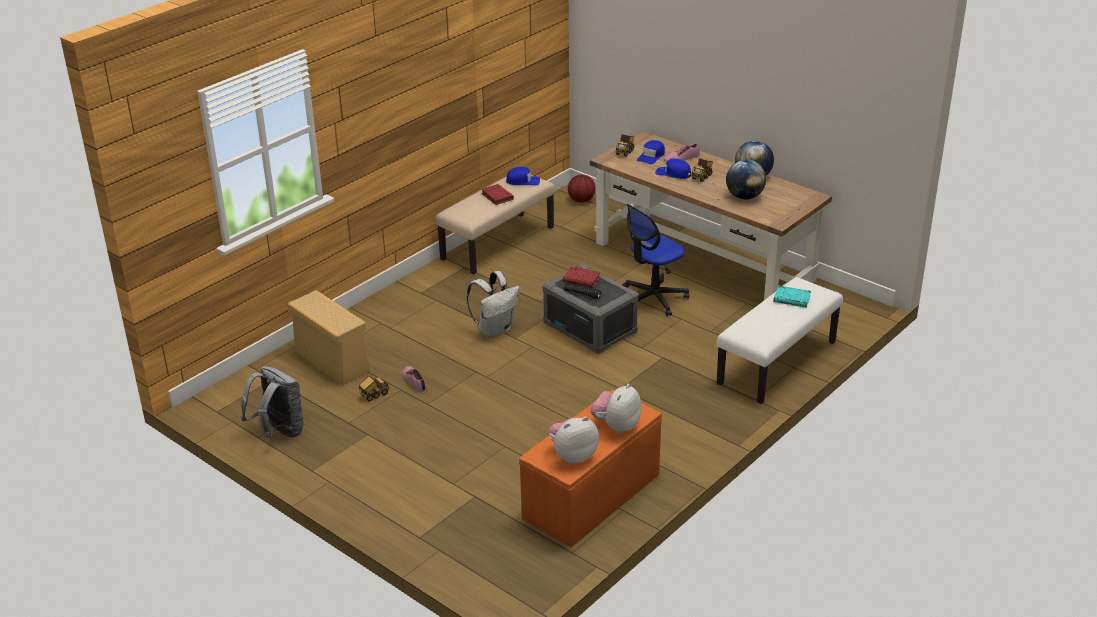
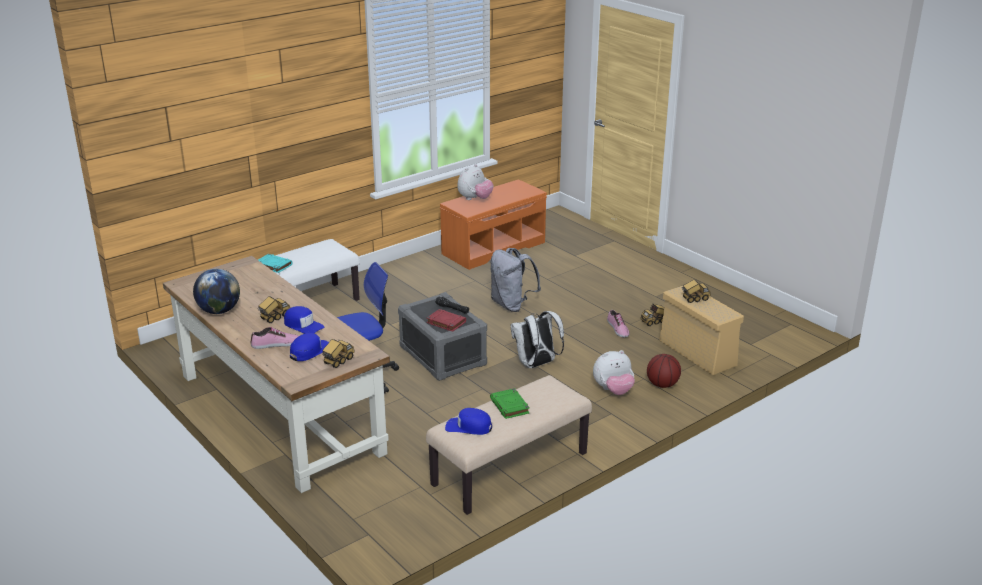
camera: 170 degrees left, 5 degrees down
grey backpack [241,366,304,438] -> grey backpack moved to [490,248,541,312]
red book [481,184,514,205] -> green book [490,388,530,419]
plush toy [548,417,599,464] -> plush toy moved to [593,350,635,395]
basketball [568,175,596,203] -> basketball moved to [647,354,681,388]
globe [726,160,766,199] -> none
none -> toy truck [682,279,711,303]

